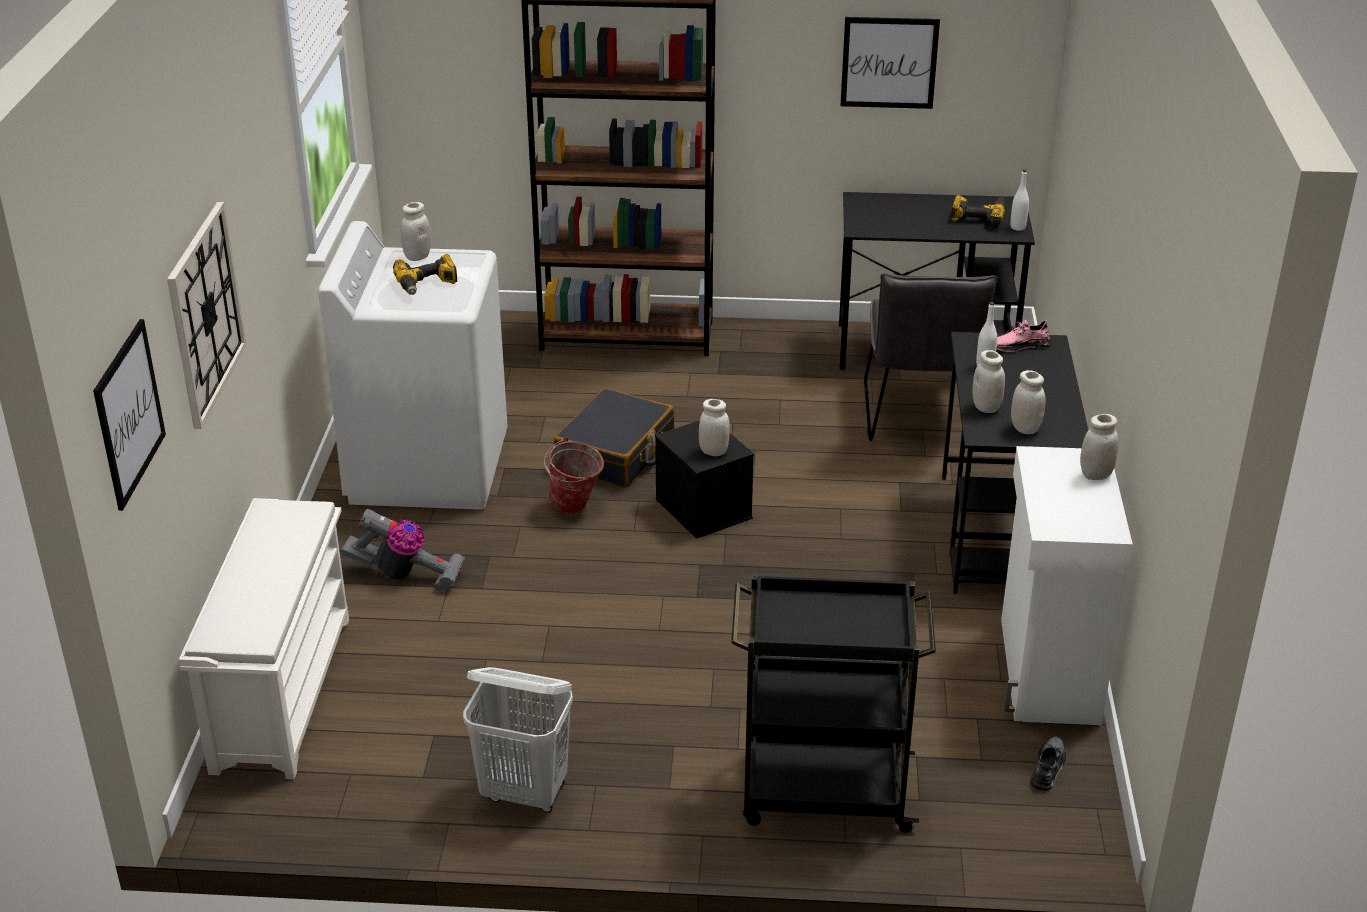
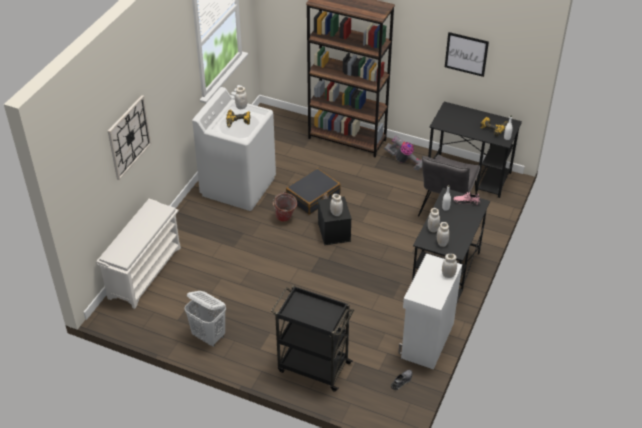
camera: 20 degrees right, 10 degrees up
picture [93,319,166,511] -> none
vacuum cleaner [341,509,465,591] -> vacuum cleaner moved to [384,136,422,170]

